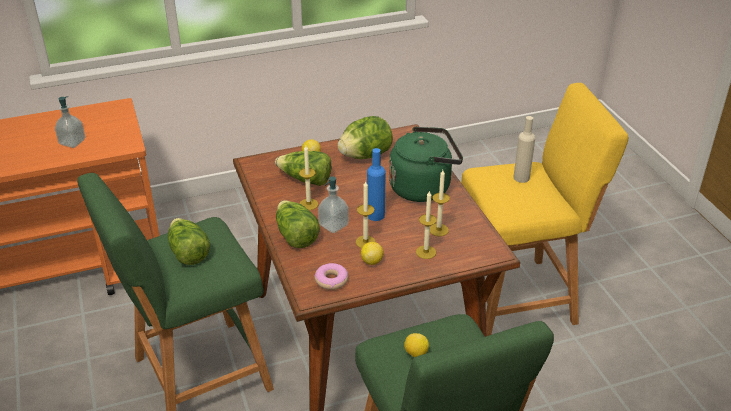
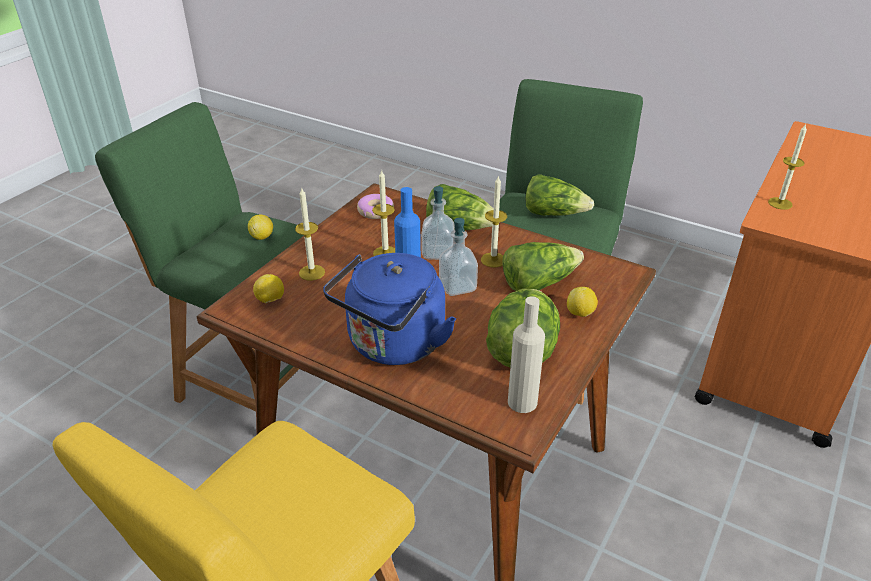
camera: 140 degrees right, 0 degrees up
soap dispenser [55,96,85,148] -> soap dispenser moved to [439,218,478,296]
lemon [361,242,384,265] -> lemon moved to [253,274,284,303]
green kettle [389,127,463,202] -> blue kettle [323,253,456,365]
candle [430,170,450,236] -> candle moved to [768,124,807,210]
beige bottle [514,116,535,183] -> beige bottle moved to [508,296,545,413]

